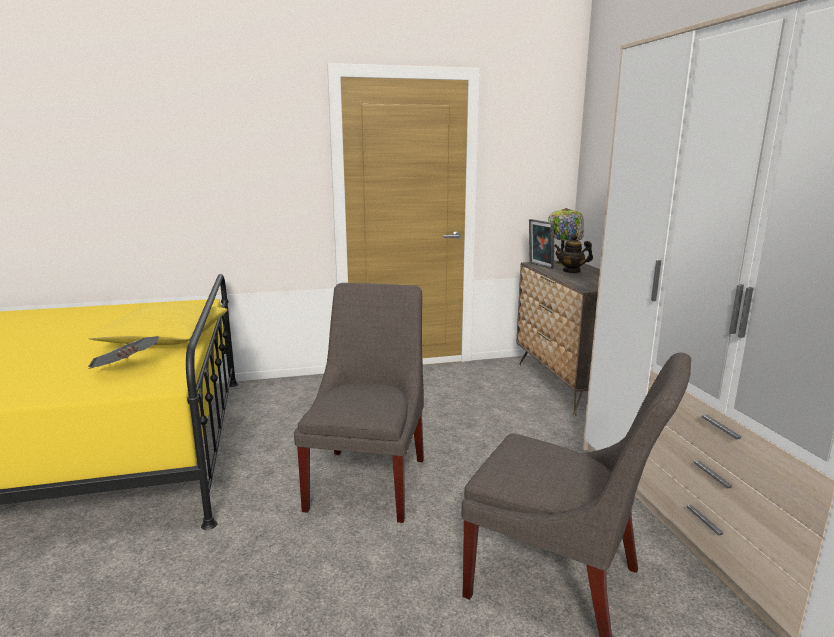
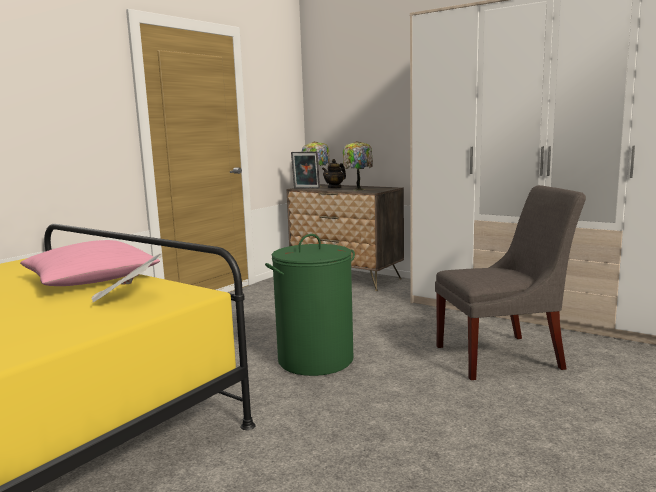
camera: 40 degrees left, 5 degrees down
yellow pillow [88,303,228,345] -> pink pillow [20,240,160,286]
grey chair [294,283,424,523] -> green laundry basket [265,234,355,376]
none -> table lamp [343,141,373,190]

